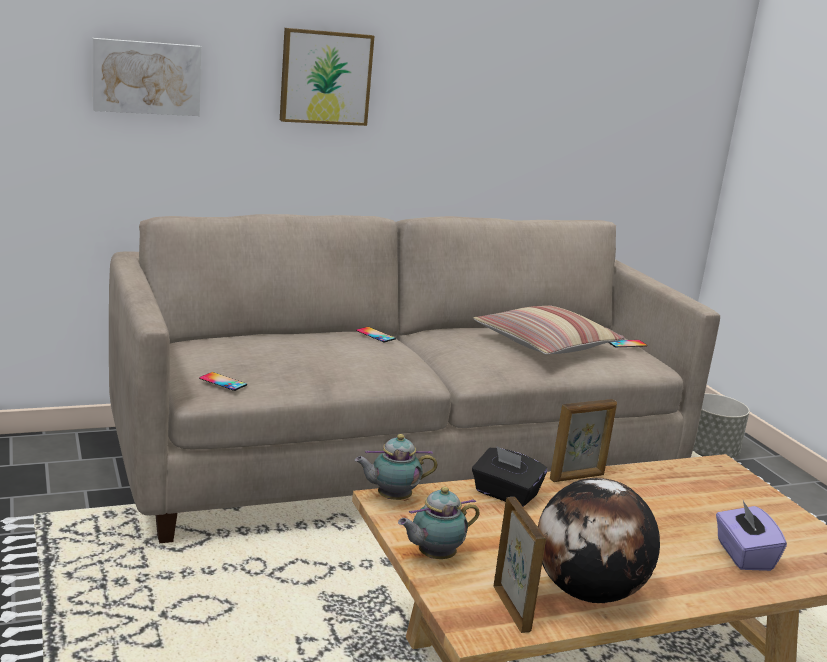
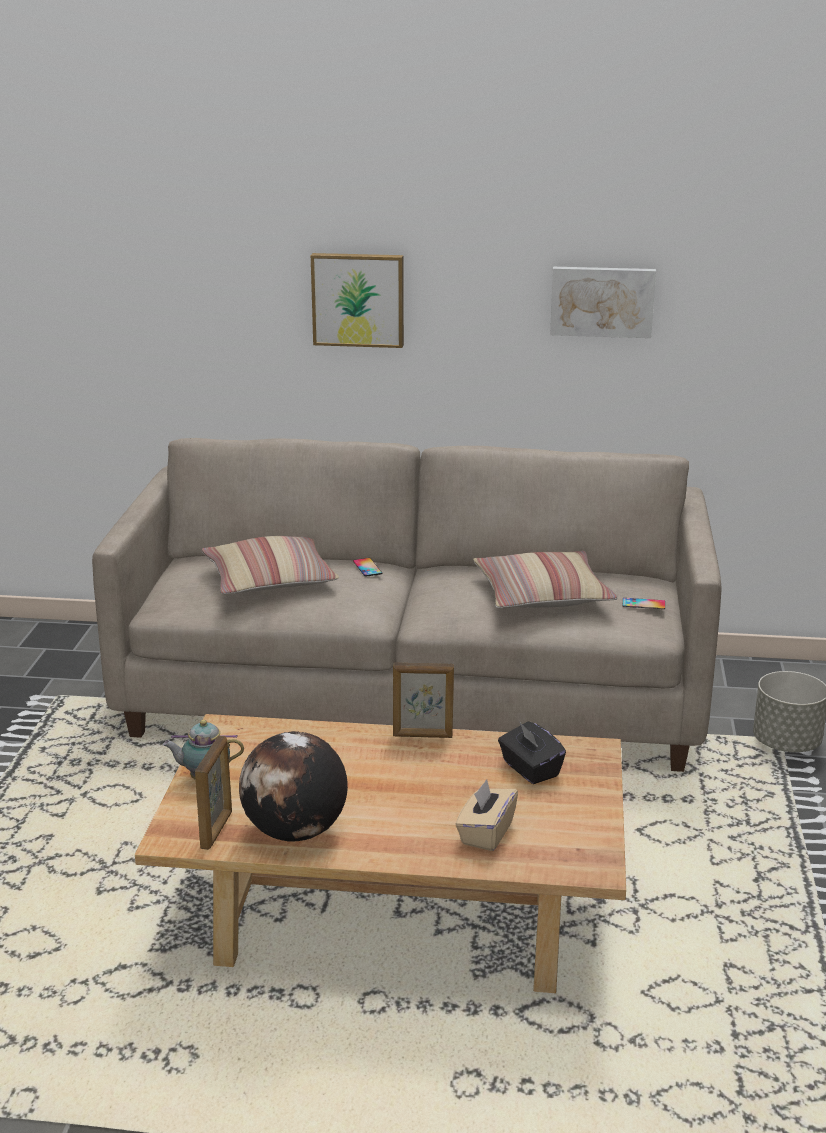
camera: 30 degrees right, 5 degrees up
picture [92,38,201,116] -> picture moved to [550,267,656,338]
phone [199,372,247,391] -> none
teapot [355,434,437,500] -> none
black tissue box [472,447,547,507] -> black tissue box moved to [498,721,566,784]
purple tissue box [716,500,787,571] -> beige tissue box [455,779,518,851]
none -> pillow [201,536,339,594]

